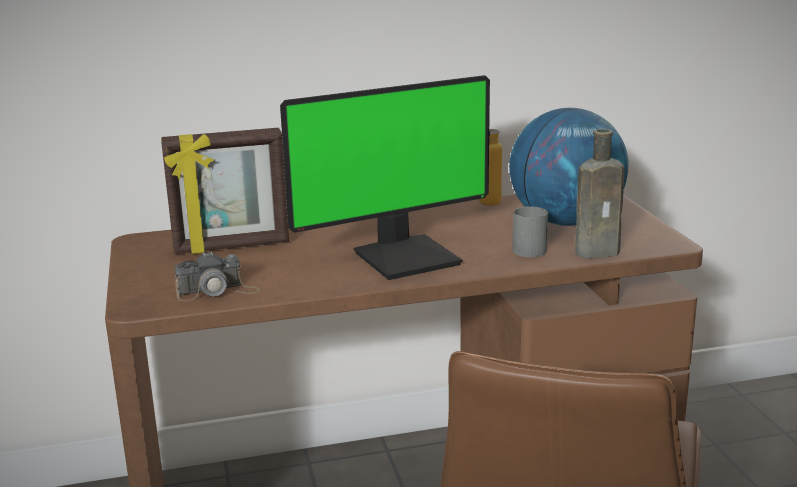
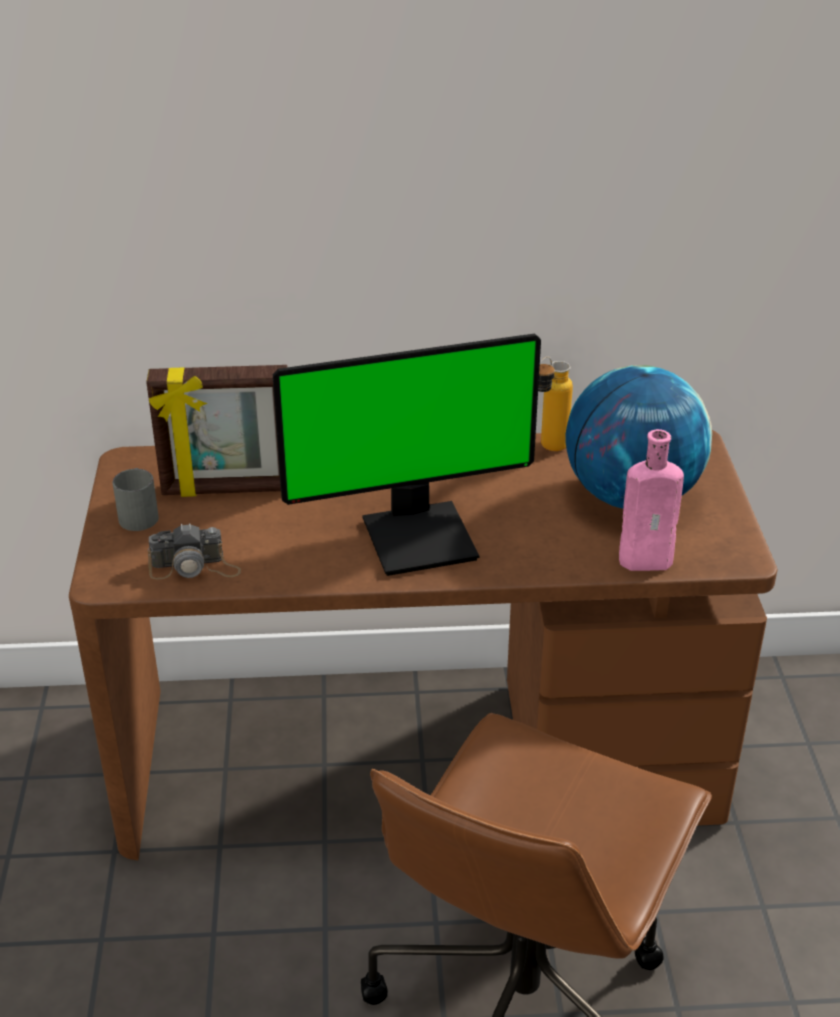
camera: 10 degrees right, 15 degrees up
grey mug [512,206,548,257] -> grey mug moved to [113,468,159,531]
brown bottle [575,129,625,259] -> pink bottle [619,429,684,571]

